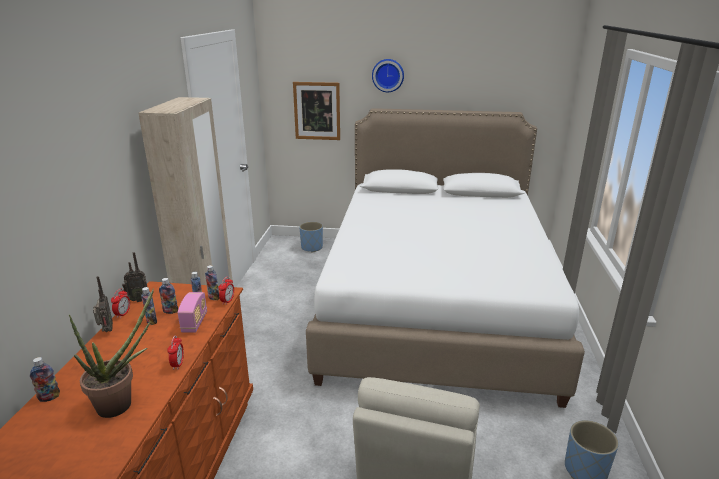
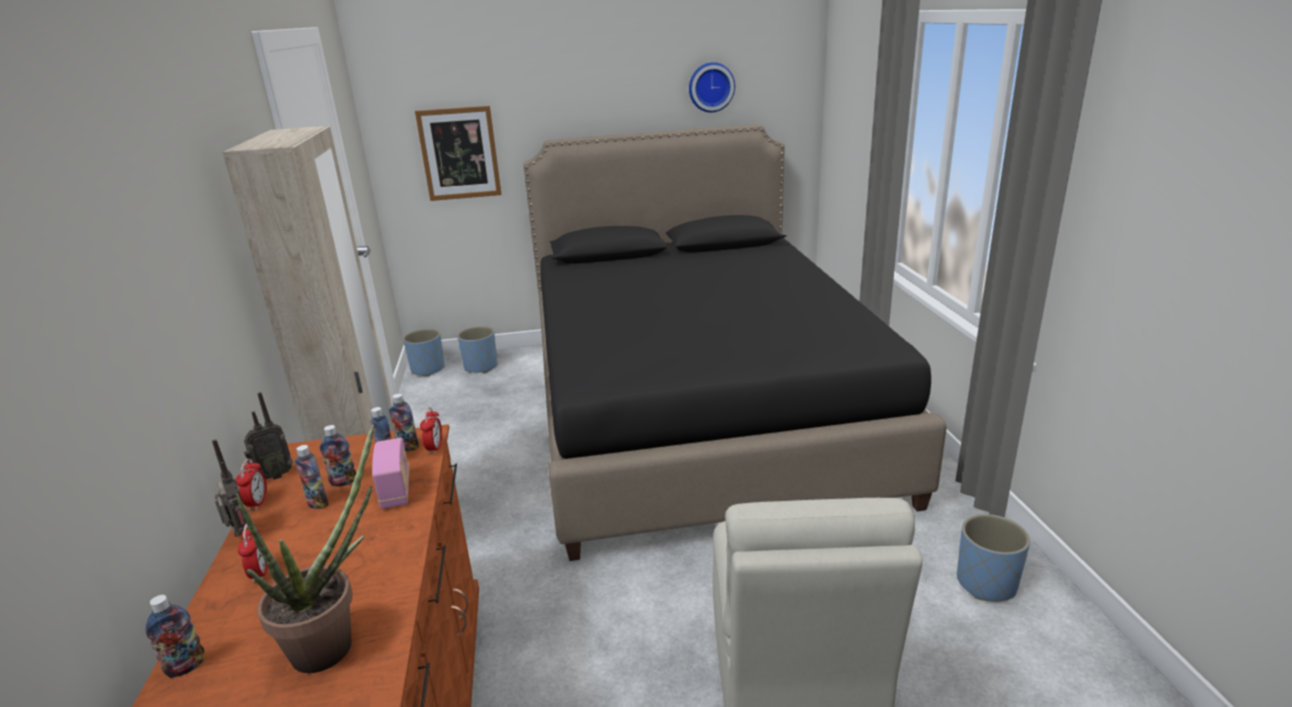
camera: 15 degrees left, 0 degrees up
alarm clock [167,335,184,370] -> alarm clock moved to [238,524,268,584]
white bed [306,108,585,408] -> black bed [523,124,947,561]
wall clock [372,59,404,92] -> wall clock moved to [689,62,735,112]
none -> blue planter [403,329,445,376]

